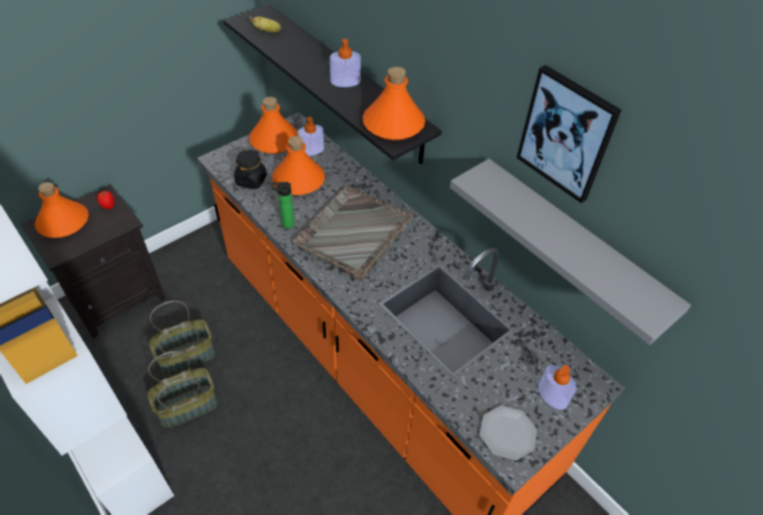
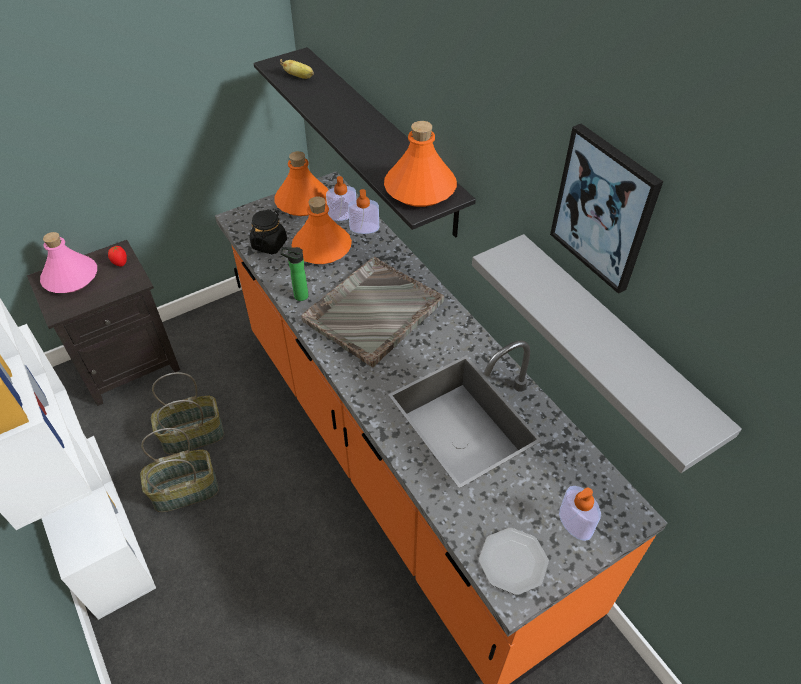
camera: 10 degrees right, 0 degrees up
orange bottle [35,182,89,238] -> pink bottle [40,232,97,293]
soap dispenser [330,39,361,87] -> soap dispenser moved to [348,189,379,234]

